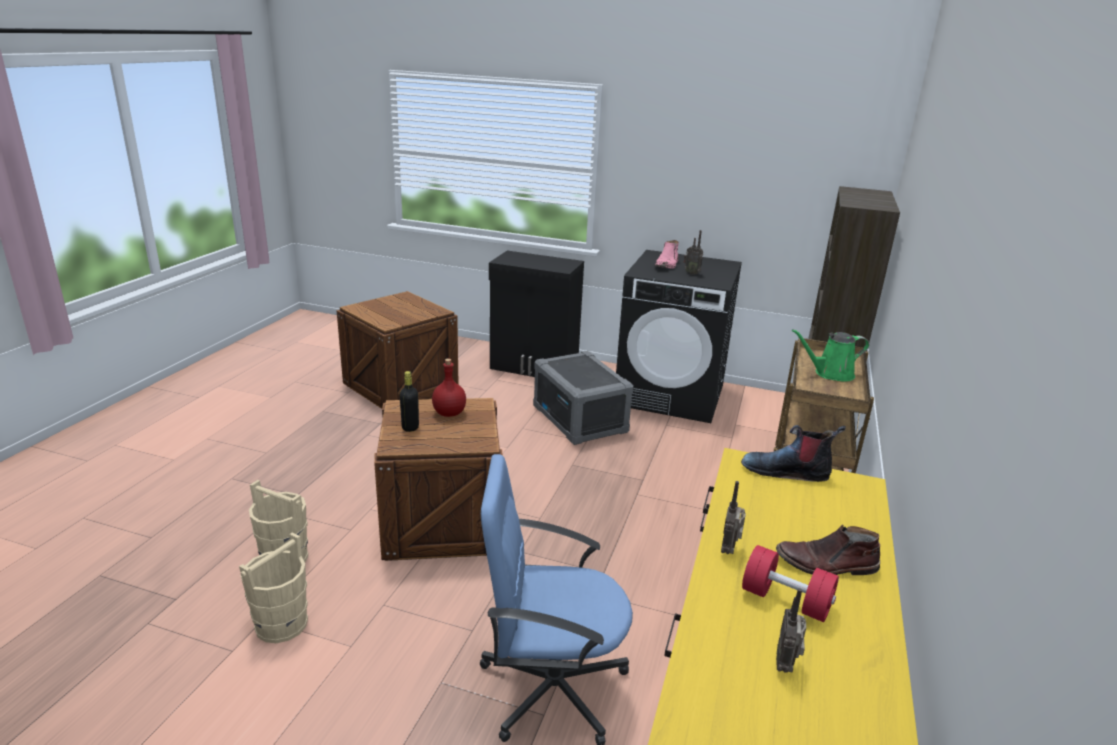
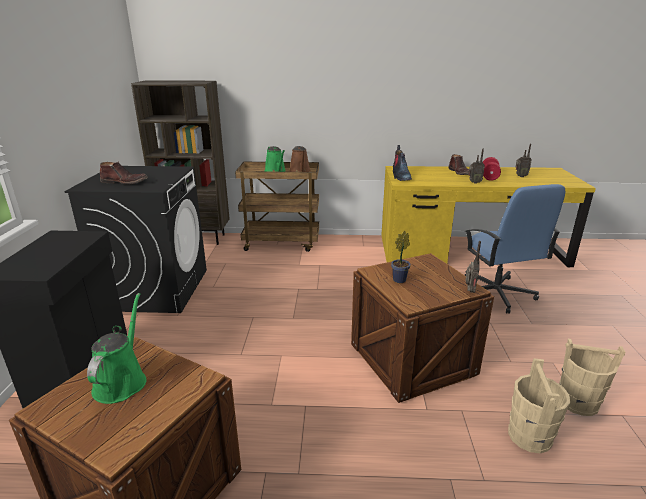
camera: 105 degrees left, 0 degrees up
black bottle [400,371,419,432] -> none
red bottle [432,359,466,417] -> potted plant [391,231,411,283]
grey storage box [533,351,634,445] -> none
pink boot [655,240,679,269] -> brown boot [100,162,148,185]
radio [684,230,703,275] -> radio moved to [465,241,481,293]
none -> green watering can [87,293,146,404]
none -> brown watering can [289,146,311,172]

